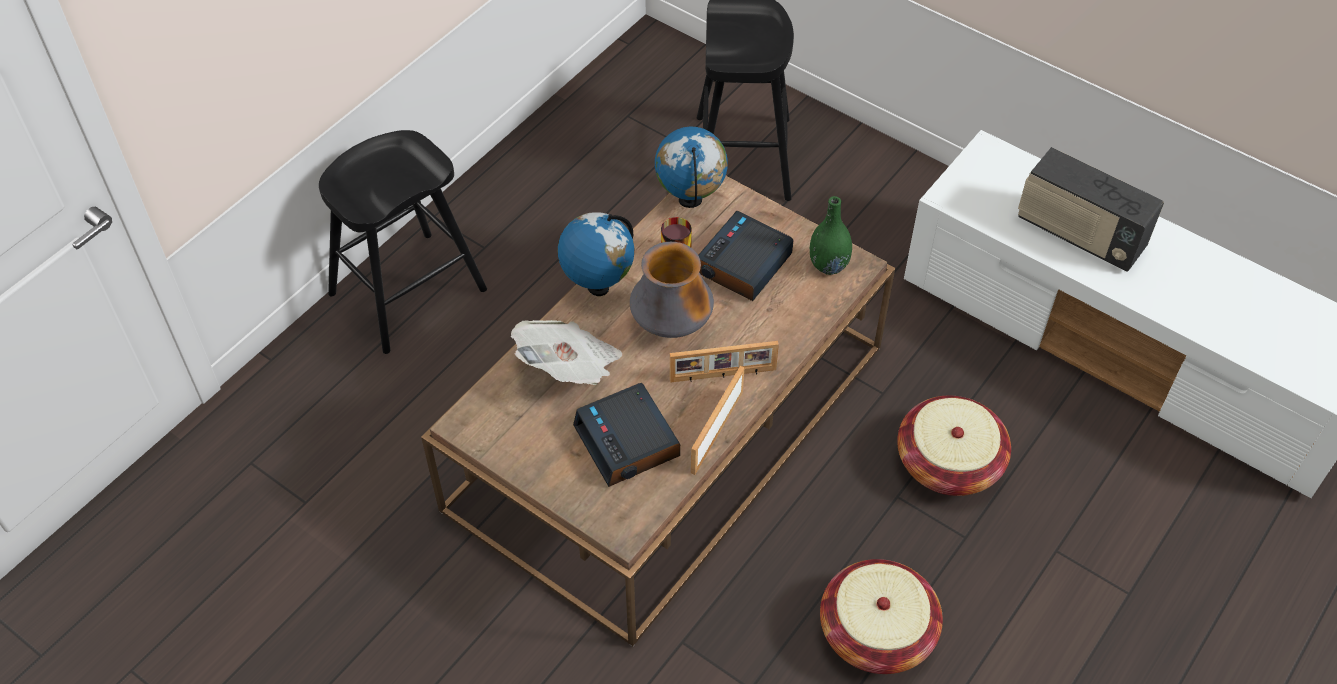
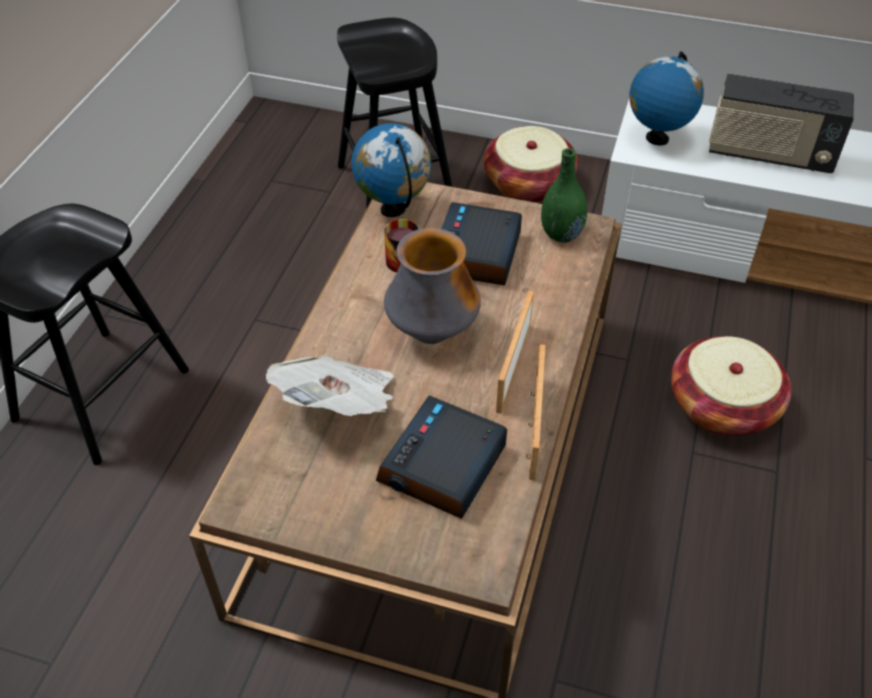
camera: 20 degrees left, 5 degrees down
globe [558,212,634,296] -> globe moved to [629,51,704,145]
alarm clock [573,383,680,487] -> alarm clock turned 75 degrees clockwise [376,396,507,519]
picture frame [670,341,779,383] -> picture frame turned 135 degrees clockwise [496,291,534,414]
basket [820,559,943,674] -> basket moved to [484,126,578,203]

